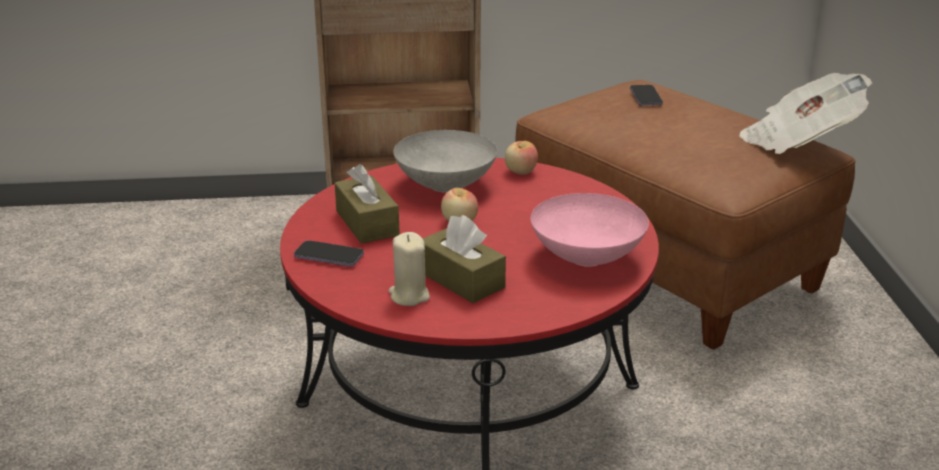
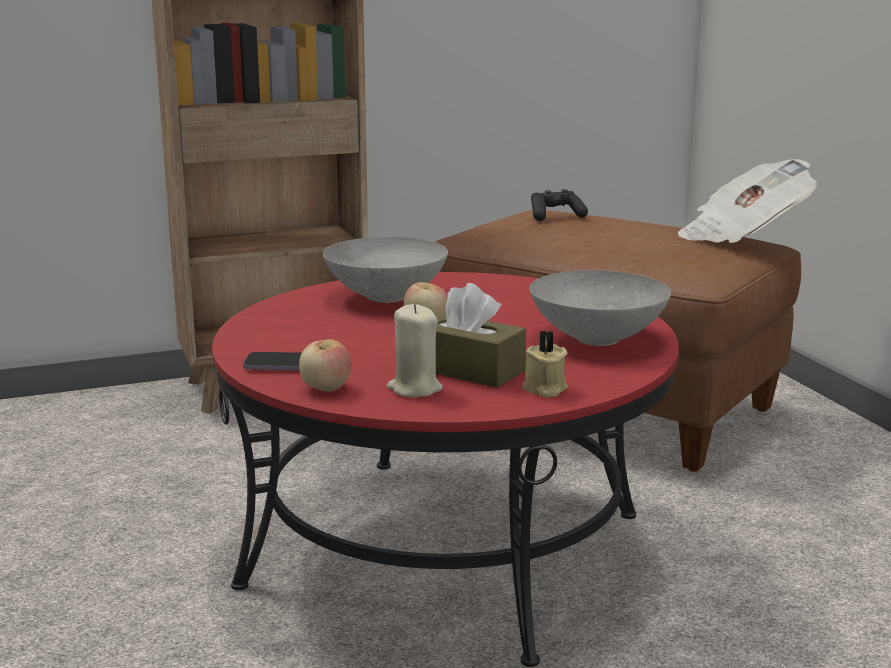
camera: 15 degrees left, 10 degrees down
brown tissue box [335,164,400,244] -> none
apple [505,141,538,175] -> apple moved to [299,339,351,391]
pink bowl [531,193,649,267] -> grey bowl [530,270,671,346]
phone [630,85,663,106] -> black game controller [531,189,588,221]
none -> beige candle [522,331,568,397]

